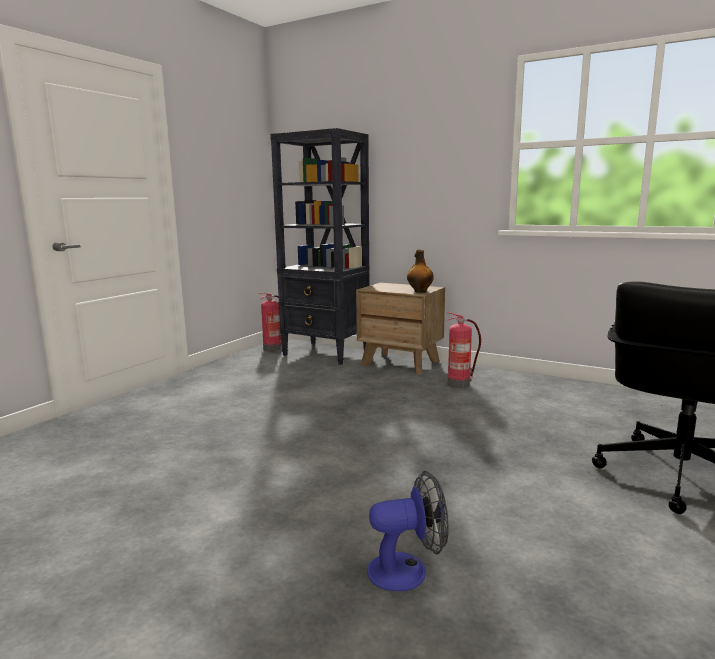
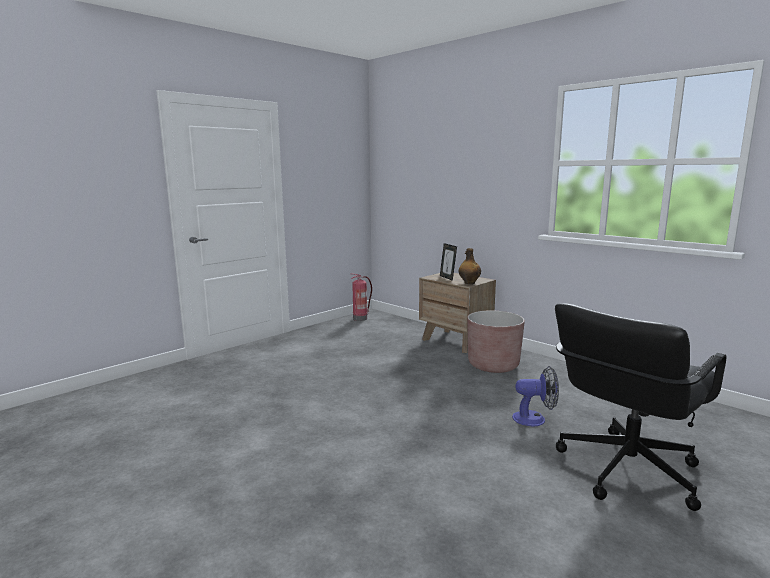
camera: 15 degrees right, 0 degrees up
black bookcase [270,128,369,365] -> none
fan [367,471,449,591] -> fan moved to [512,366,559,427]
fire extinguisher [447,312,481,388] -> brown planter [467,310,525,373]
none -> picture frame [440,243,457,281]

